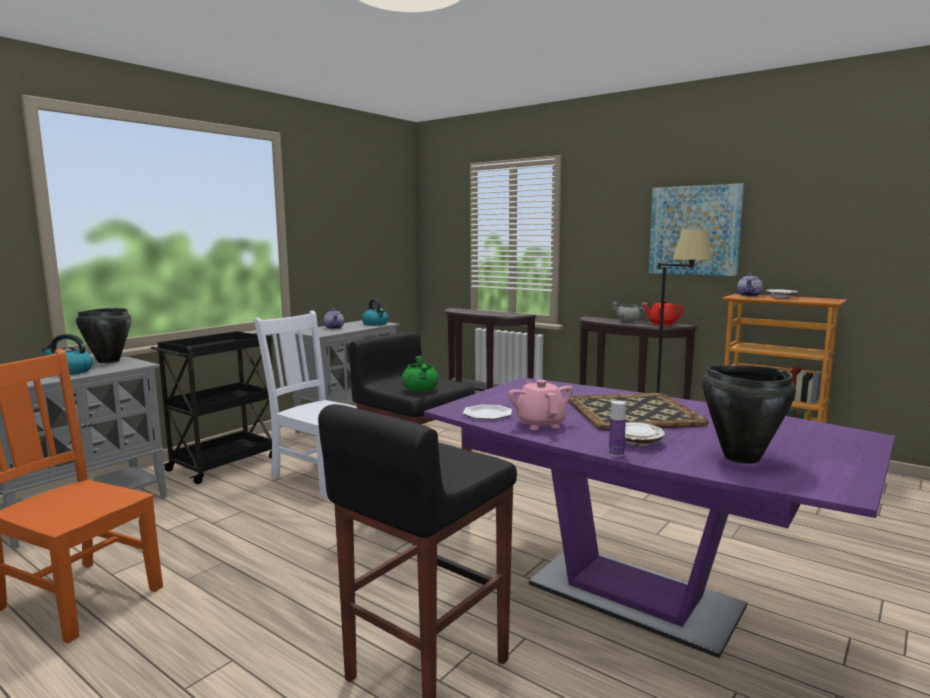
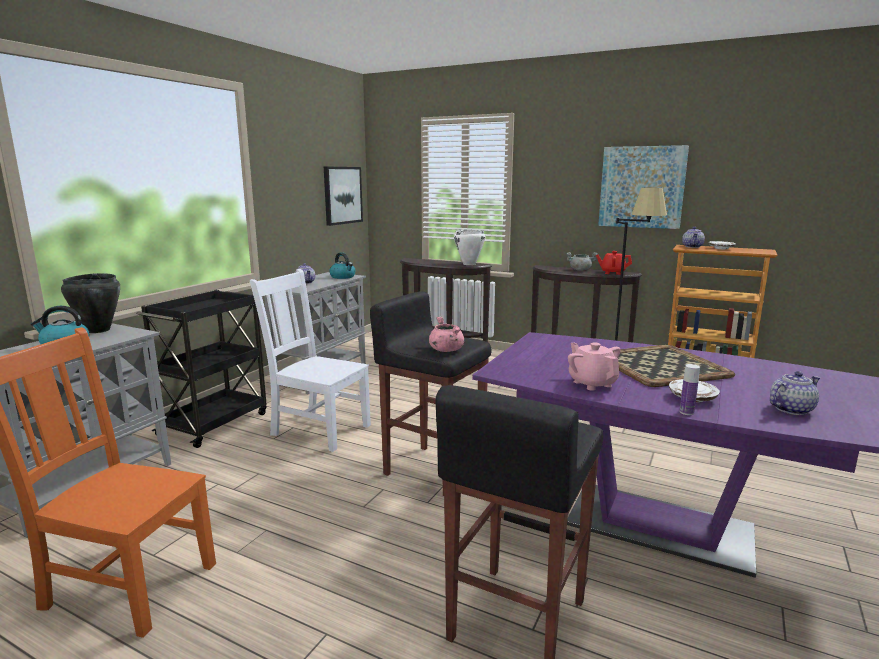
camera: 10 degrees left, 5 degrees up
green cooking pot [402,356,439,391] -> pink cooking pot [429,317,464,352]
plate [463,405,512,420] -> none
black cooking pot [702,365,796,464] -> teapot [770,371,820,415]
none -> picture [324,167,363,226]
none -> white cooking pot [454,230,486,265]

